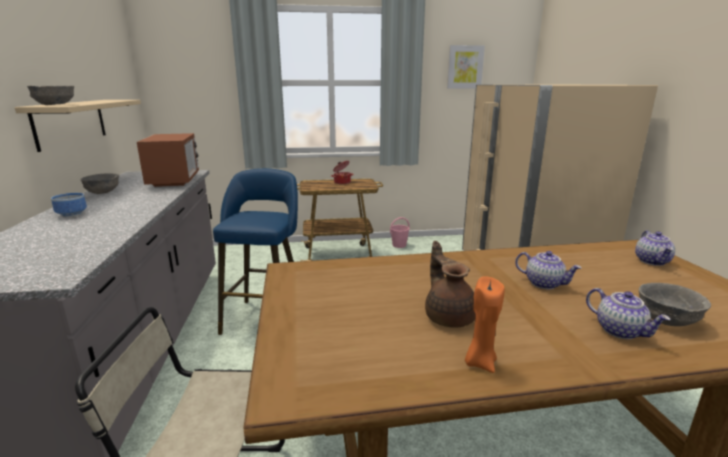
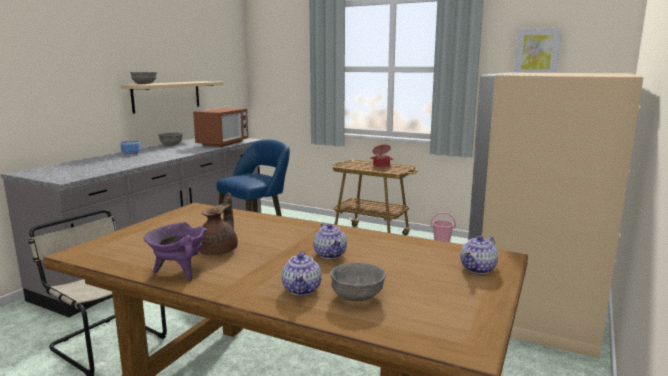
camera: 35 degrees right, 5 degrees down
orange candle [465,276,505,373] -> purple cooking pot [143,222,207,281]

